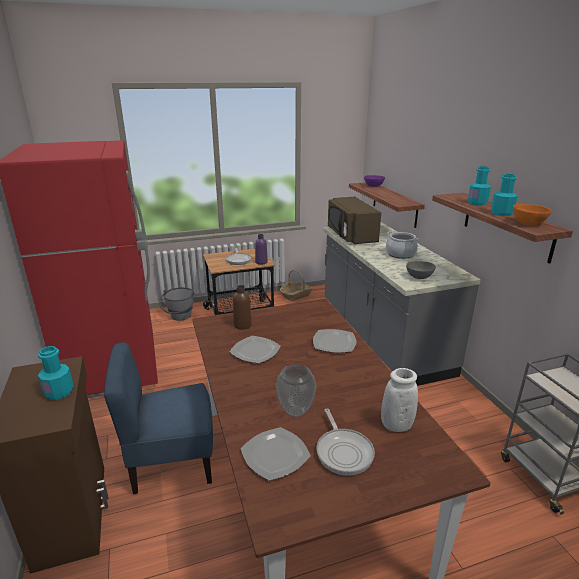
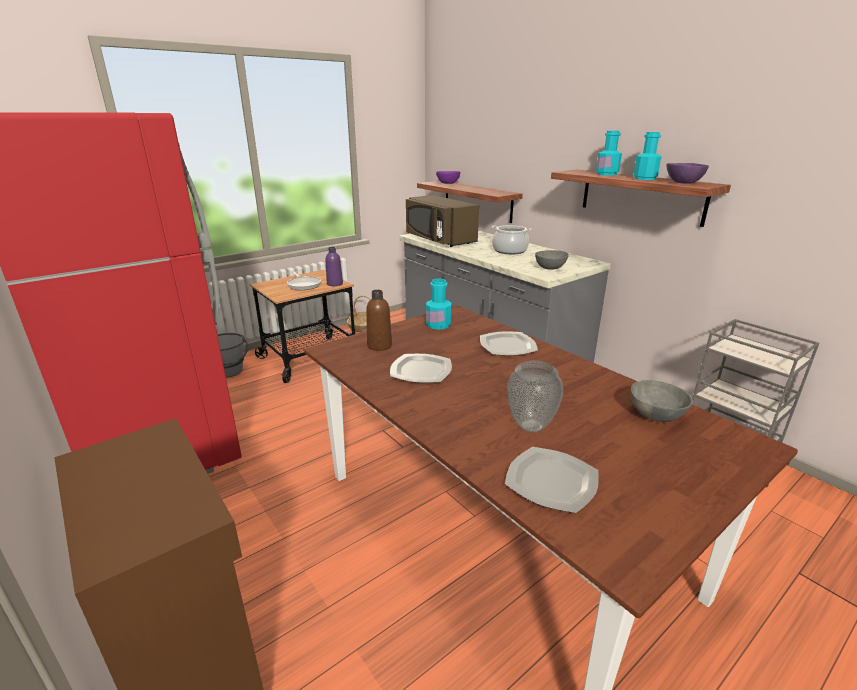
camera: 20 degrees left, 0 degrees up
turquoise bottle [38,346,74,400] -> turquoise bottle moved to [426,279,452,330]
blue chair [104,342,213,494] -> none
frying pan [317,409,375,476] -> none
white vase [381,368,418,432] -> grey bowl [630,380,693,422]
orange bowl [513,204,551,225] -> purple bowl [666,163,709,184]

